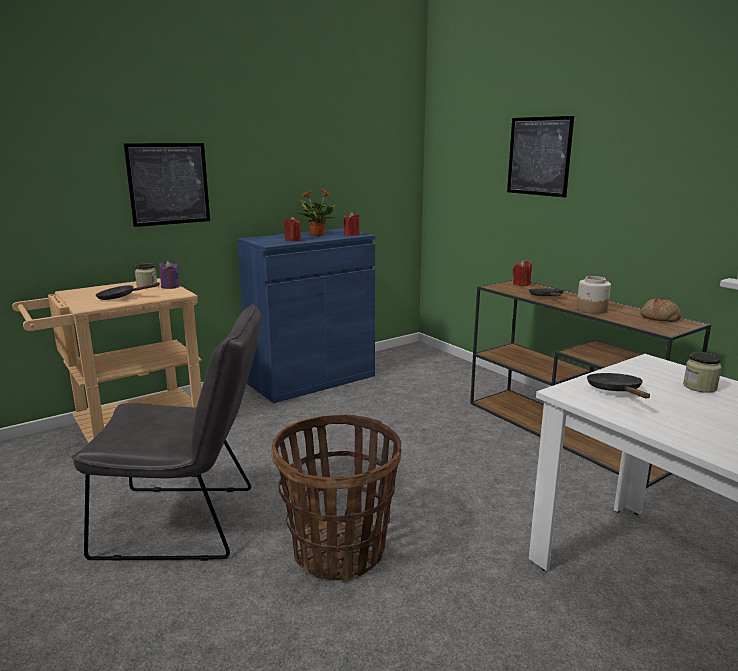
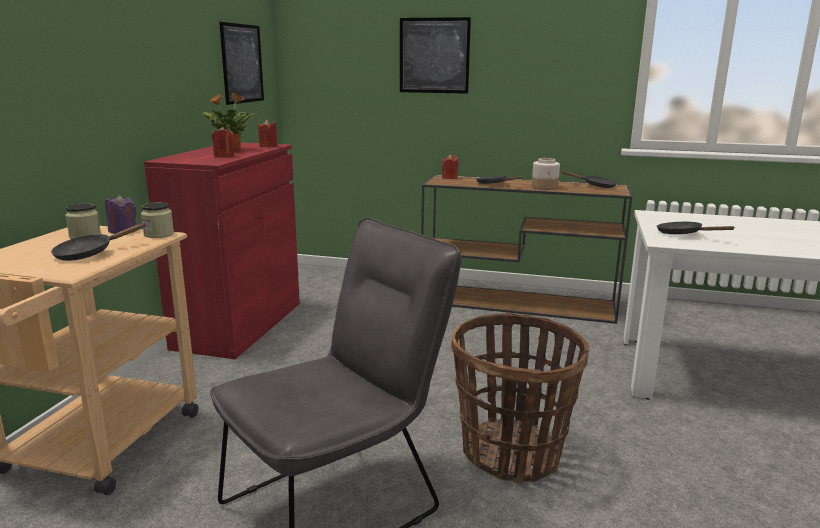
camera: 40 degrees left, 0 degrees up
picture [124,143,210,227] -> picture moved to [219,22,264,105]
blue cabinet [237,228,375,403] -> red cabinet [144,142,300,359]
bread [641,298,681,322] -> black frying pan [561,171,617,188]
jar [683,352,722,393] -> jar moved to [141,202,174,238]

